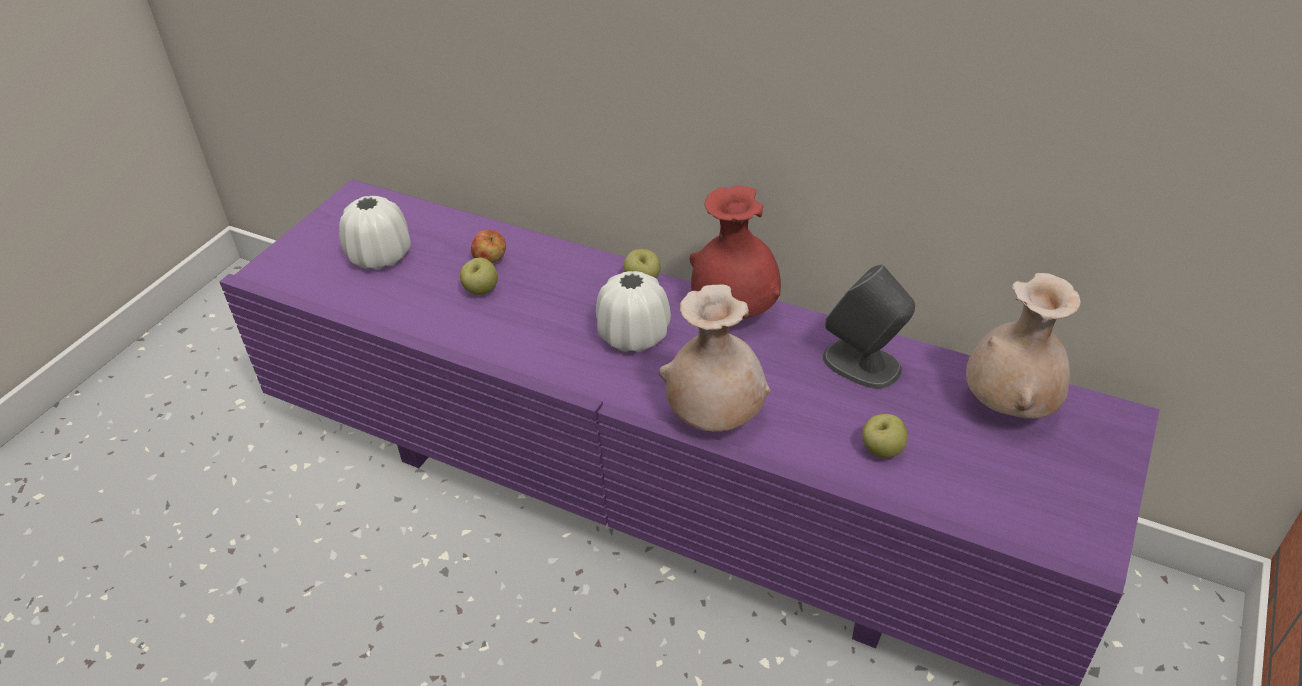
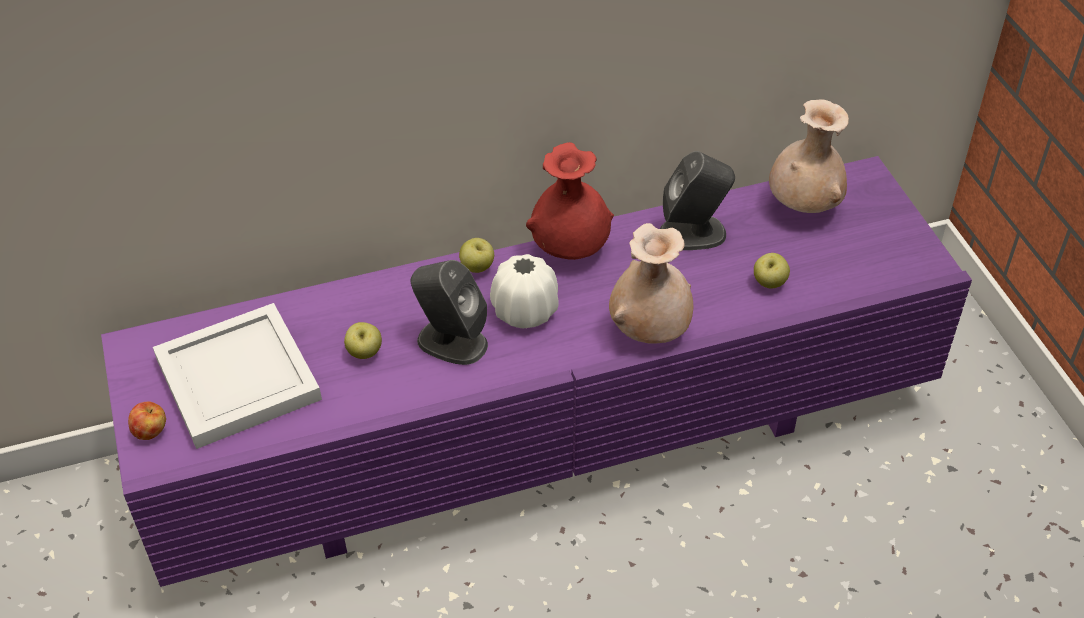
camera: 45 degrees left, 5 degrees up
white vase [339,196,411,270] -> white tray [153,303,322,449]
apple [471,230,506,263] -> apple moved to [128,402,166,440]
none -> grey speaker [411,260,488,365]

